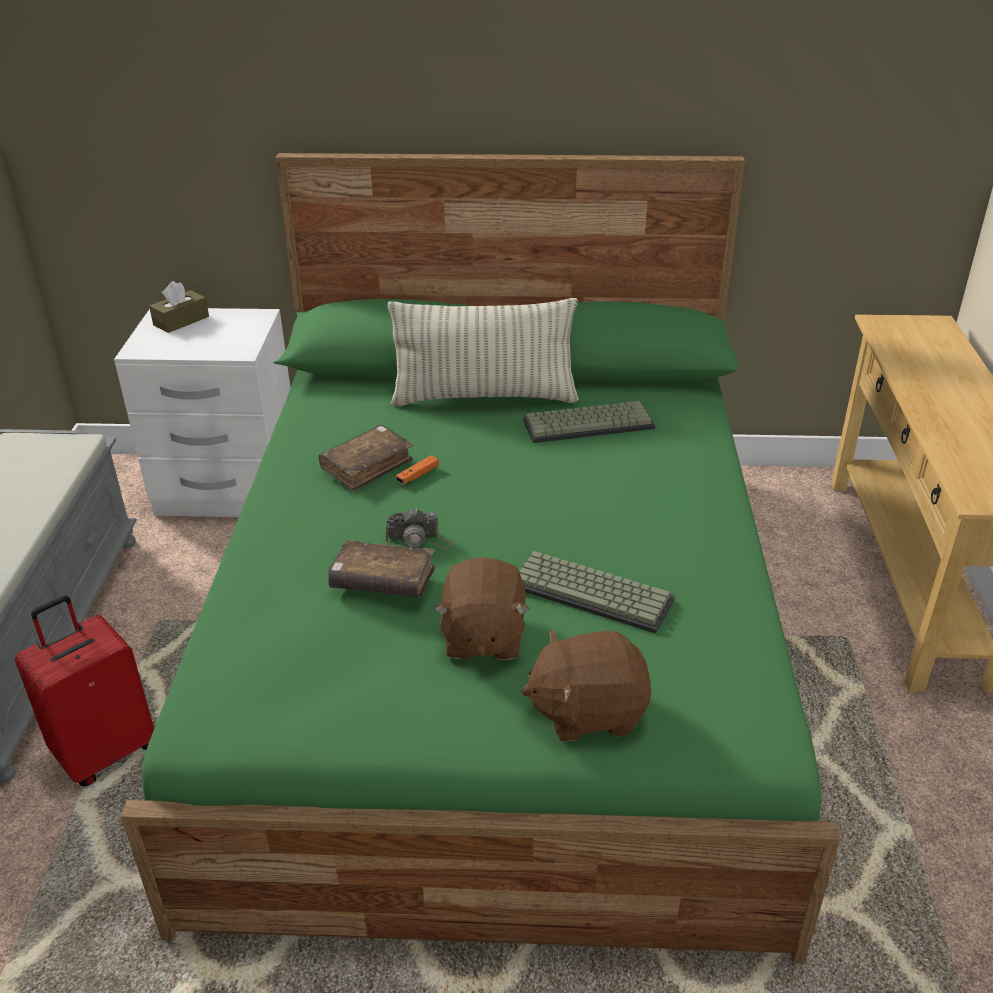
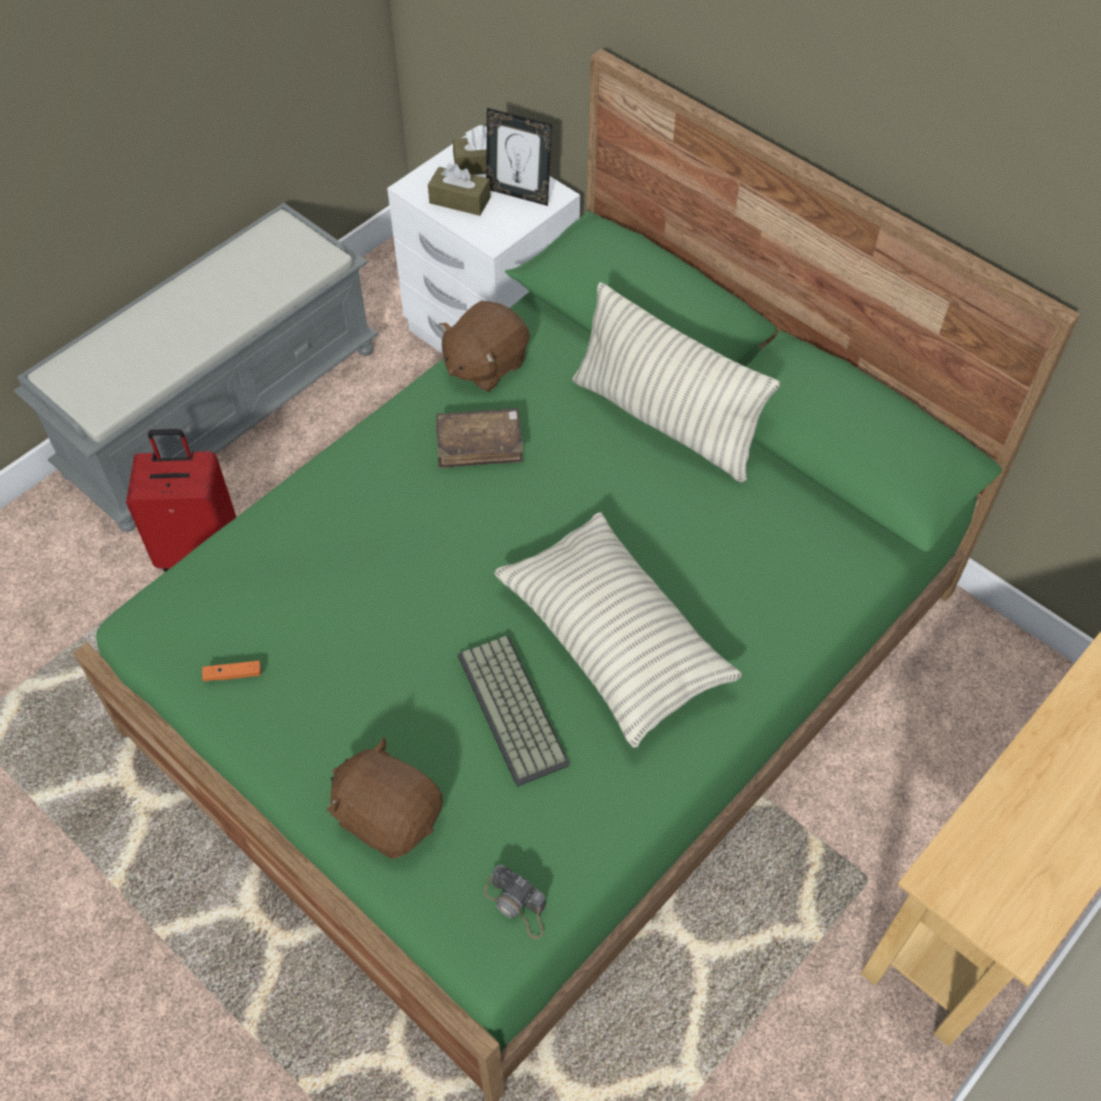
camera: 40 degrees right, 20 degrees up
brown book [328,540,436,598] -> none
camera [386,508,451,548] -> camera moved to [484,865,546,939]
orange game controller [396,455,439,484] -> orange game controller moved to [202,661,262,681]
brown plush toy [434,557,530,660] -> brown plush toy moved to [439,301,530,392]
keyboard [523,401,656,443] -> none
none -> brown tissue box [428,164,491,216]
none -> picture frame [486,108,552,206]
none -> pillow [494,512,742,748]

